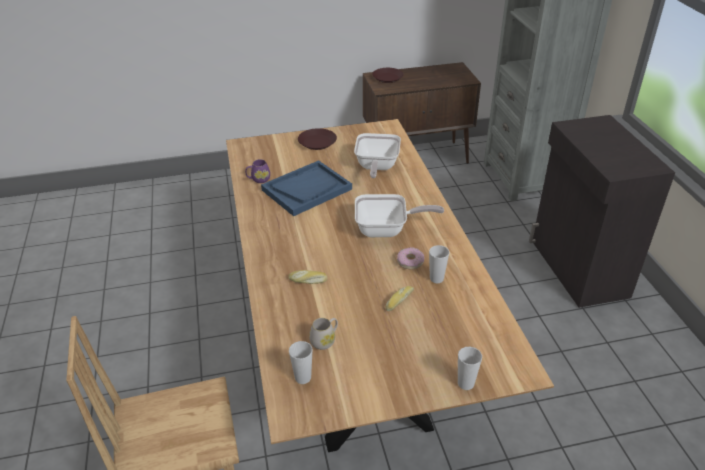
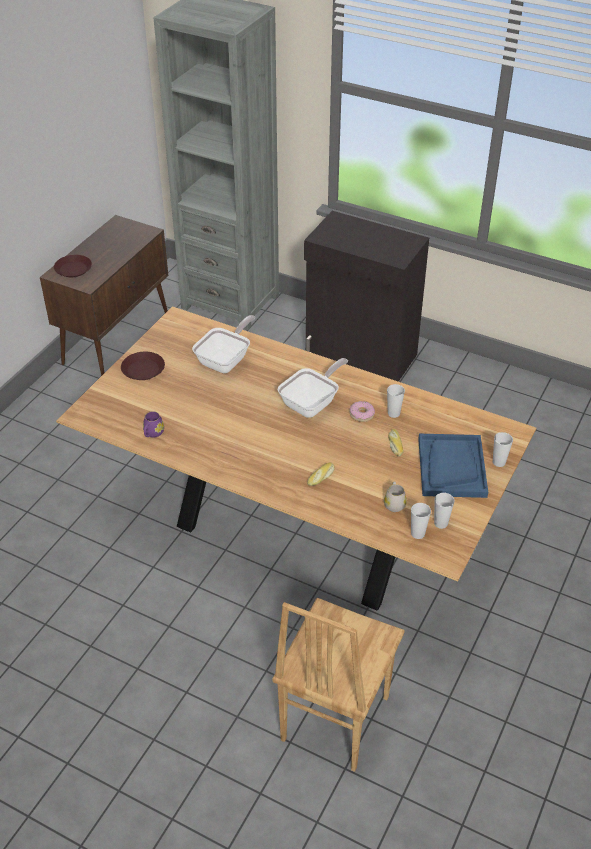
camera: 50 degrees left, 5 degrees up
blue tray [261,160,352,216] -> blue tray moved to [418,434,488,498]
frying pan [354,133,401,178] -> frying pan turned 105 degrees counterclockwise [192,315,255,373]
none -> cup [434,493,455,529]

